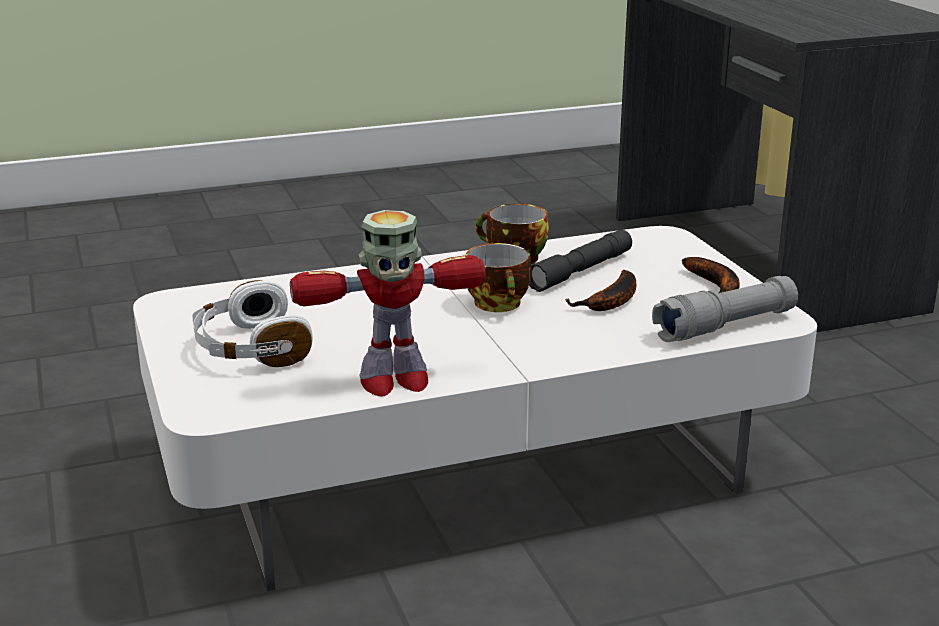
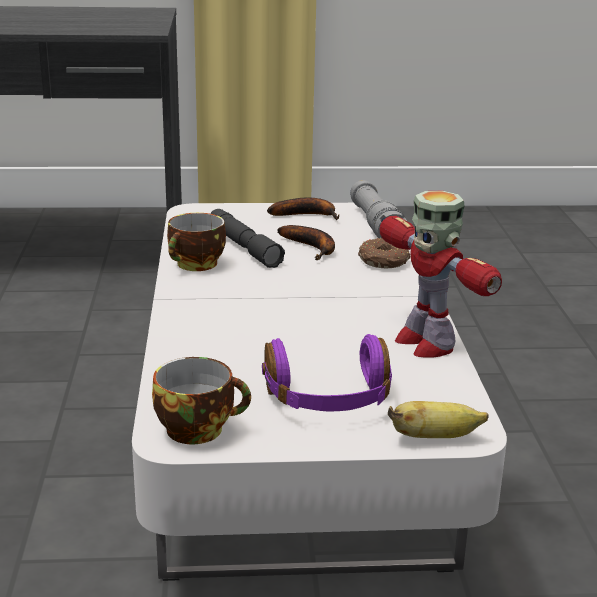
camera: 75 degrees left, 0 degrees up
white headphones [192,280,313,367] -> purple headphones [262,334,392,411]
toy robot [290,210,486,397] -> toy robot turned 150 degrees clockwise [380,191,502,358]
cup [465,243,532,312] -> cup moved to [152,357,251,444]
none -> donut [358,238,410,268]
none -> banana [388,401,489,438]

